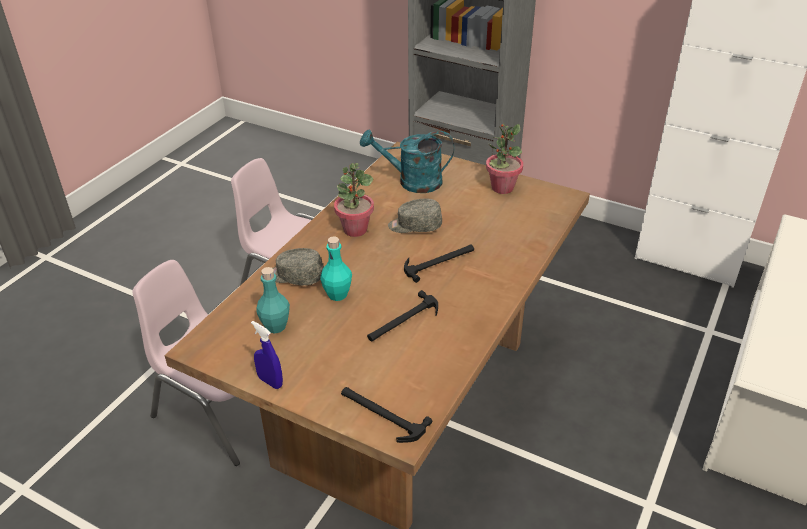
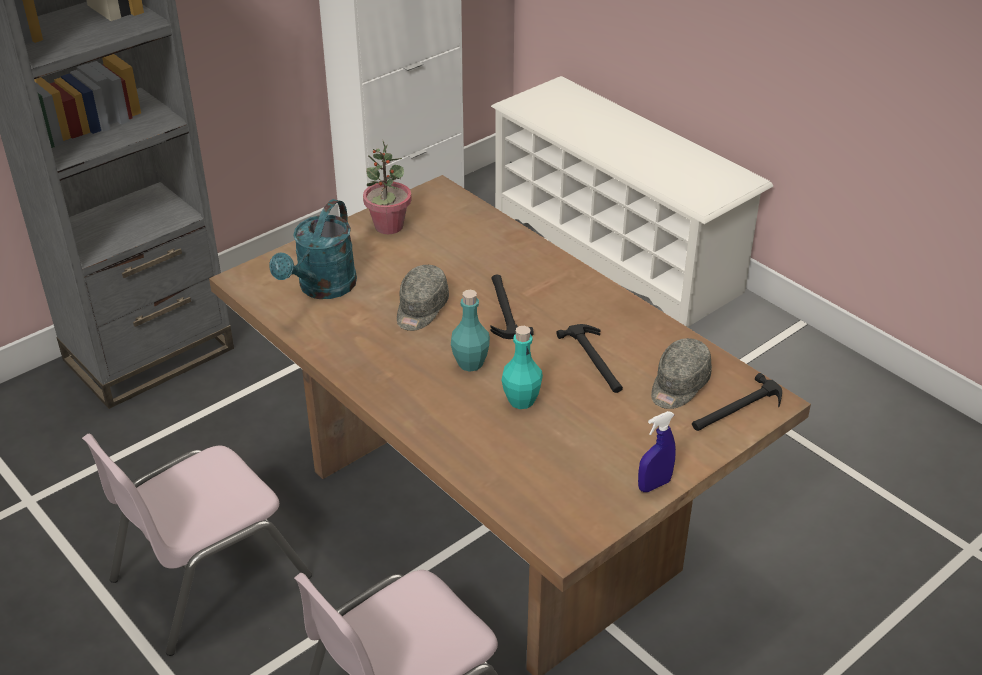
camera: 70 degrees left, 0 degrees up
turquoise bottle [256,267,290,334] -> turquoise bottle moved to [451,290,490,372]
grey cap [273,248,324,286] -> grey cap moved to [651,338,712,409]
potted plant [334,163,374,237] -> none

